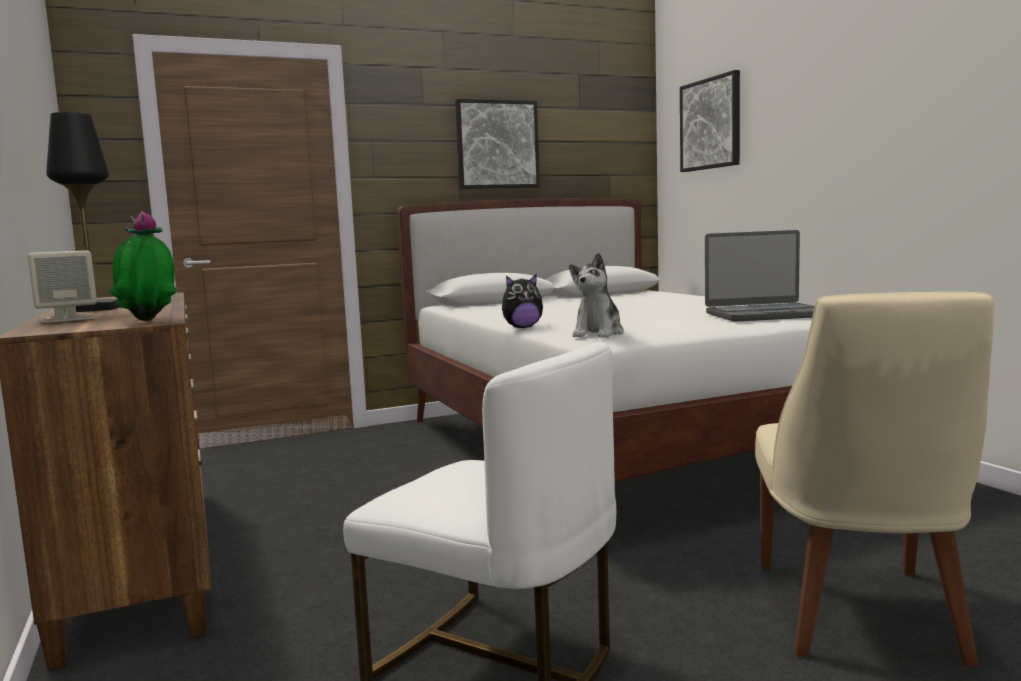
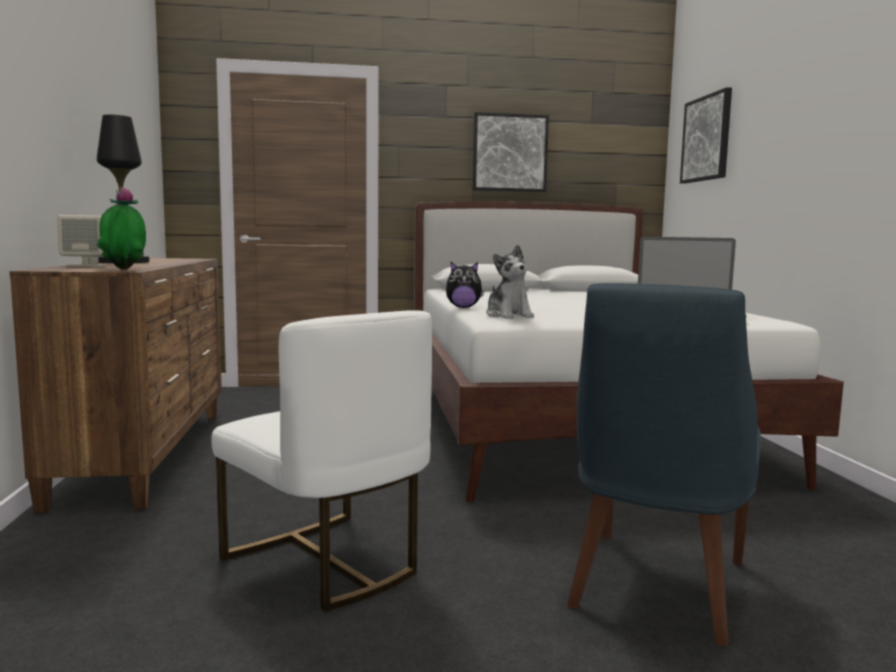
camera: 15 degrees right, 0 degrees up
plush toy [569,253,624,338] -> plush toy turned 60 degrees counterclockwise [486,245,534,319]
beige chair [755,292,994,667] -> blue chair [567,283,761,646]

